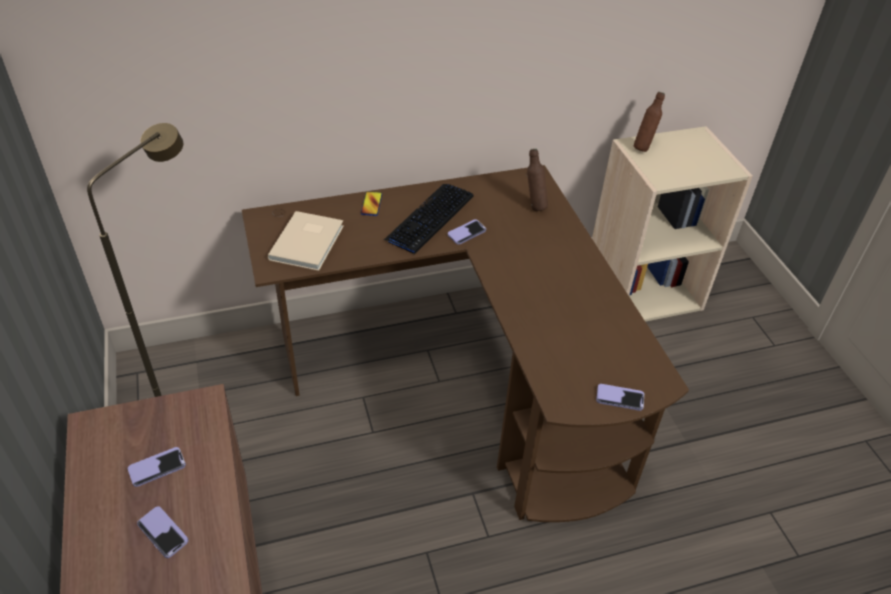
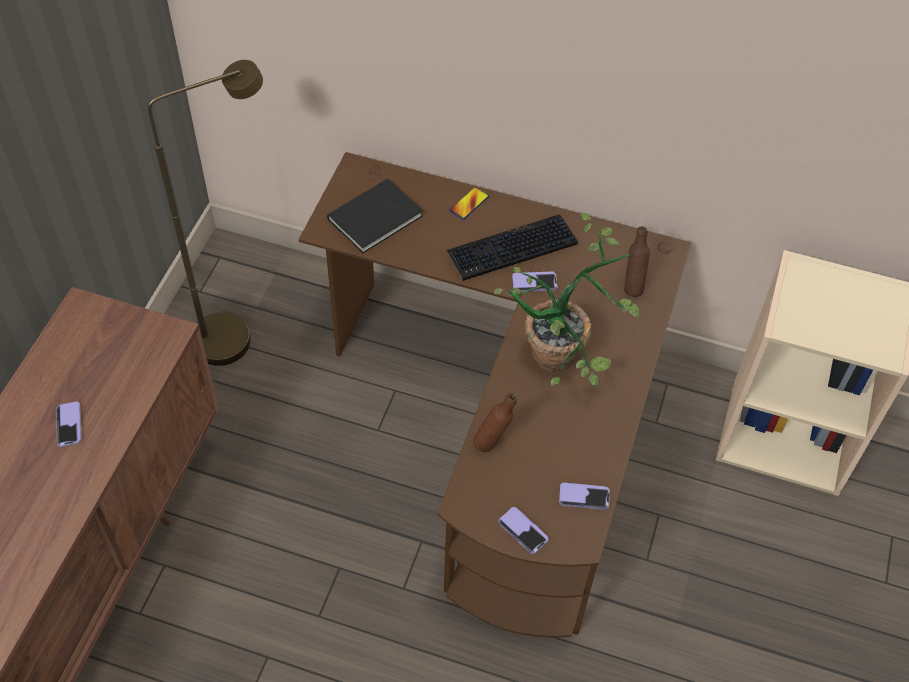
camera: 35 degrees right, 10 degrees up
phone [128,447,186,487] -> phone moved to [559,483,610,510]
beige book [268,211,344,271] -> black book [327,179,423,253]
brown bottle [633,91,665,152] -> brown bottle moved to [473,393,517,452]
none -> potted plant [494,213,639,386]

